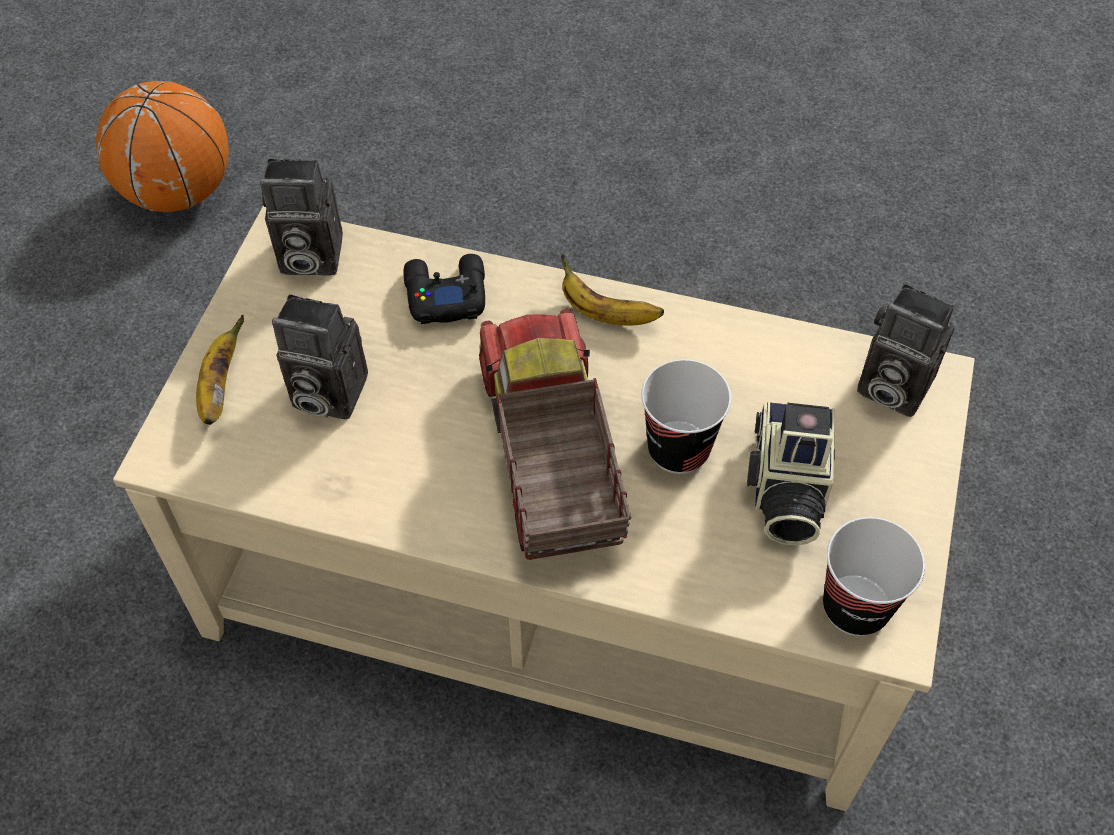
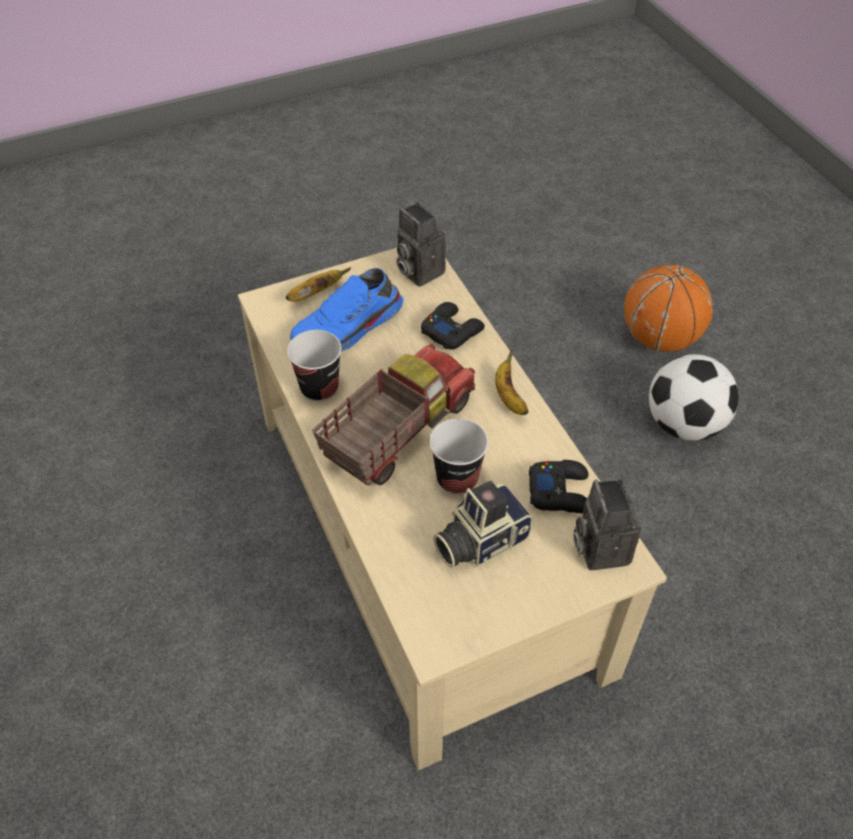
camera: 50 degrees right, 5 degrees down
basketball [96,81,229,212] -> basketball moved to [624,265,713,352]
camera [272,294,368,420] -> blue shoe [290,268,403,352]
cup [823,517,925,636] -> cup moved to [287,330,341,402]
none -> black game controller [529,460,589,513]
none -> football [649,354,739,441]

